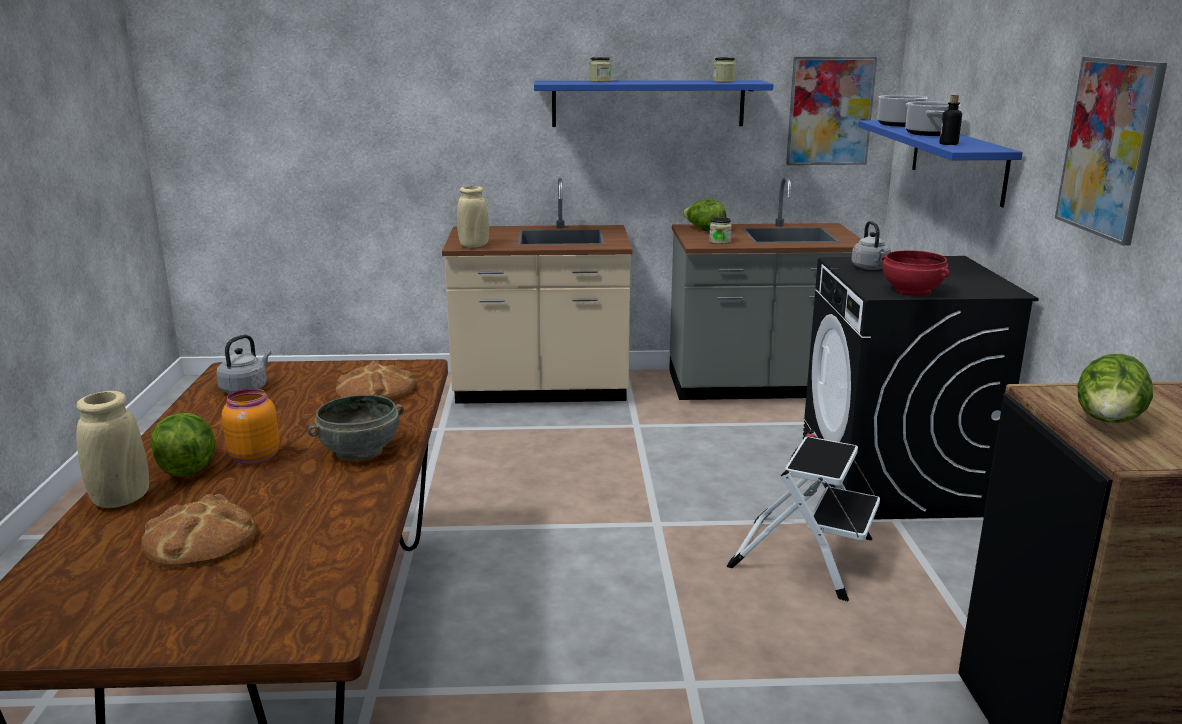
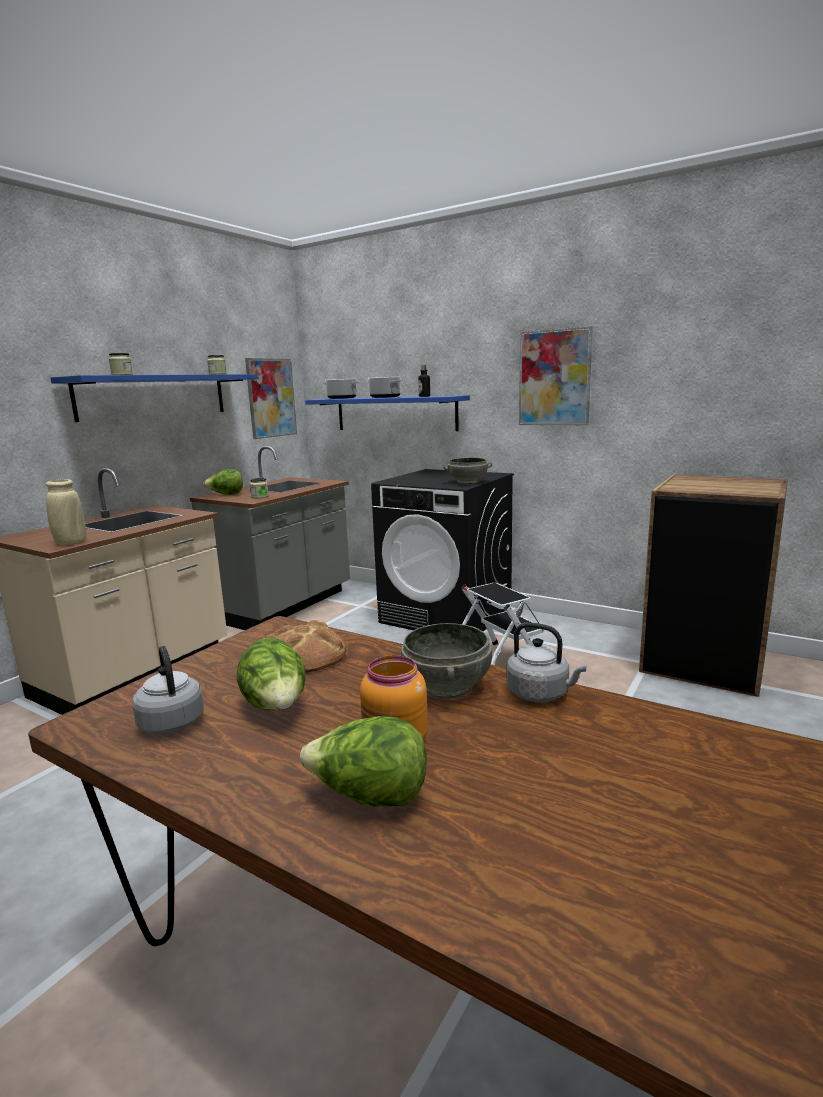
camera: 55 degrees left, 5 degrees down
beige vase [76,391,149,508] -> none
bread [141,494,256,568] -> none
grey kettle [851,221,891,270] -> grey kettle moved to [506,622,587,702]
red bowl [882,250,950,296] -> grey bowl [443,458,492,484]
lettuce [1077,354,1153,423] -> lettuce moved to [237,638,305,711]

